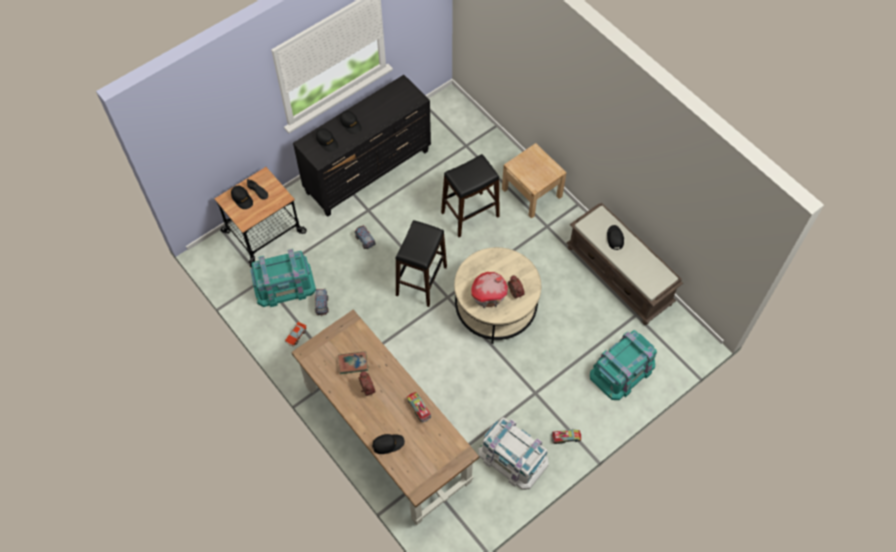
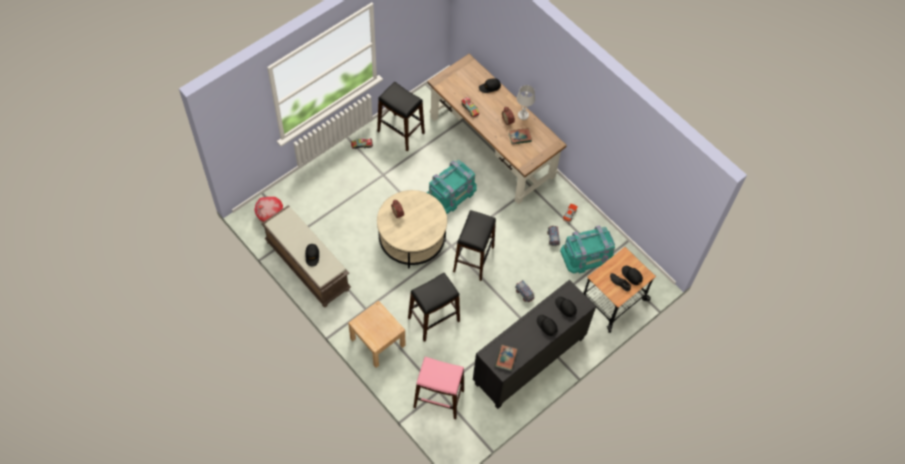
camera: 175 degrees right, 0 degrees up
toy house [471,272,508,308] -> toy house moved to [254,197,283,223]
white storage box [478,417,549,490] -> black stool [377,82,425,152]
turquoise storage box [590,330,657,400] -> turquoise storage box moved to [427,160,477,214]
none -> pink stool [413,357,464,419]
none -> book [495,345,518,371]
none -> white table lamp [517,85,535,120]

